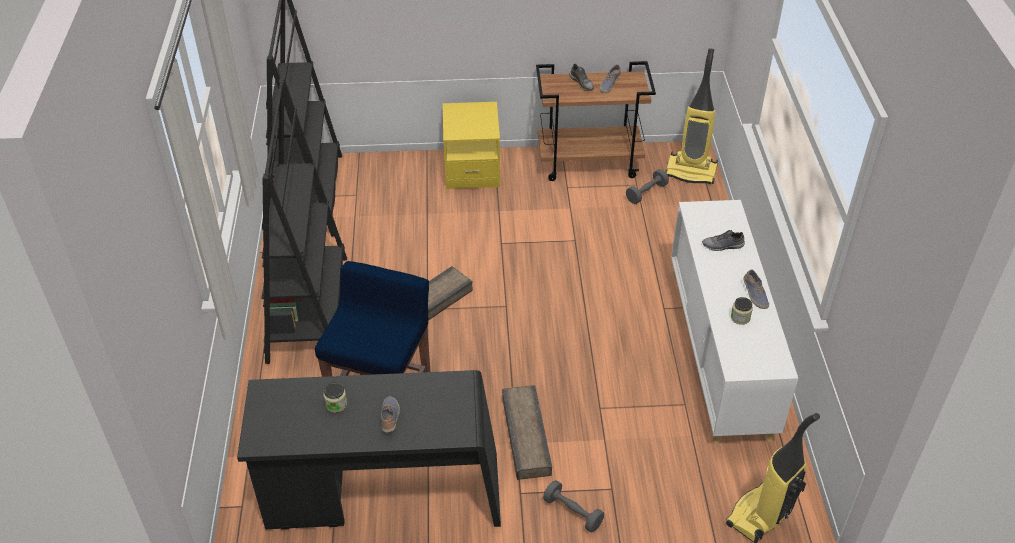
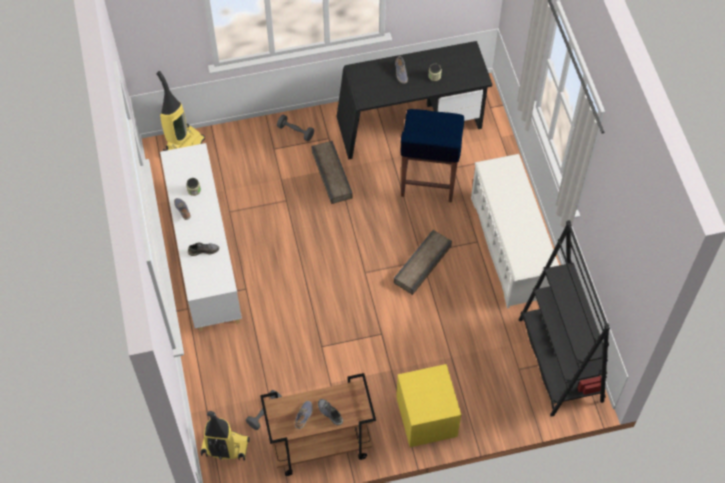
camera: 170 degrees right, 15 degrees up
black bookcase [262,78,347,364] -> white shoe rack [471,154,559,309]

